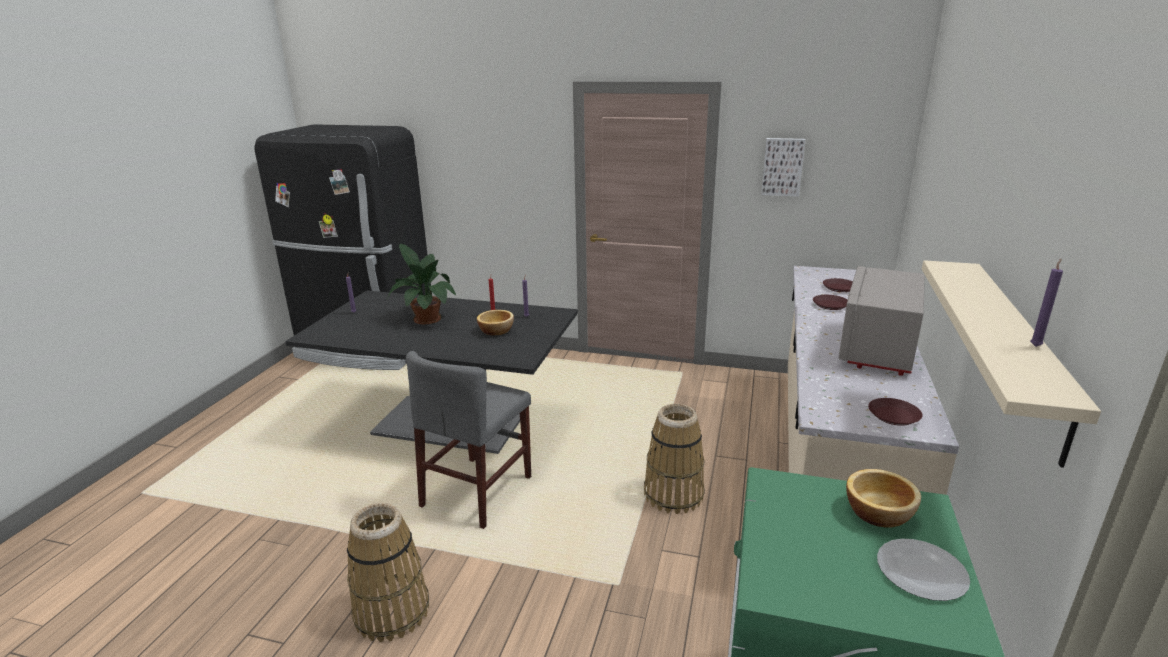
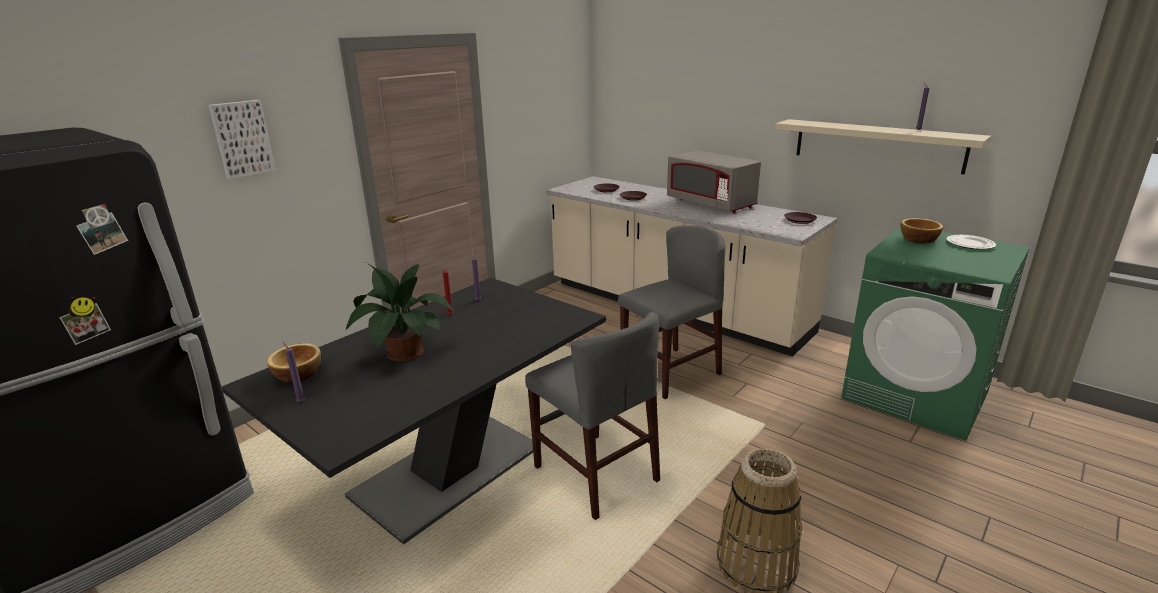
camera: 65 degrees left, 0 degrees up
bowl [477,310,514,336] -> bowl moved to [267,343,321,383]
basket [644,404,705,514] -> grey chair [618,225,726,399]
picture [761,138,806,197] -> picture moved to [208,100,276,179]

